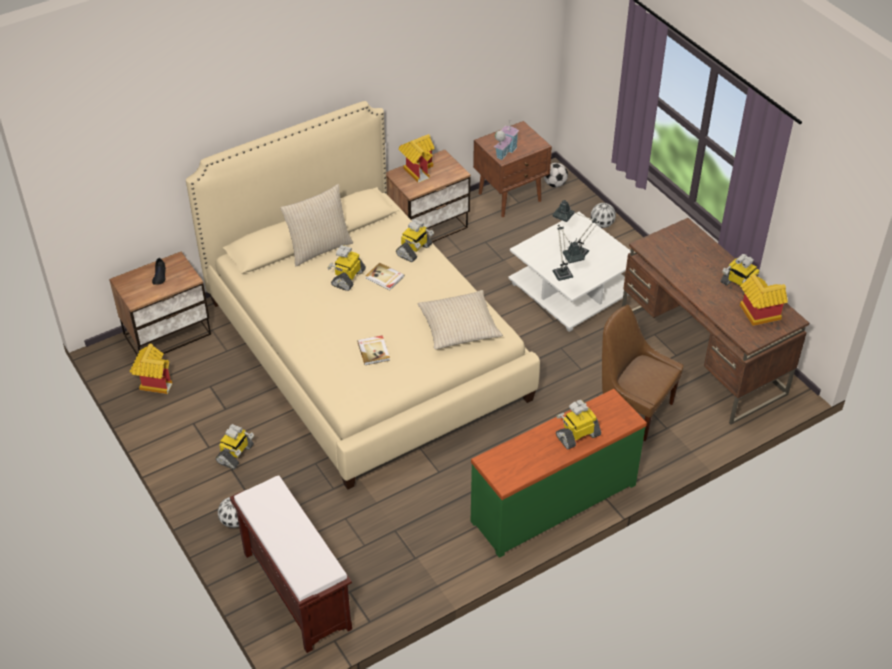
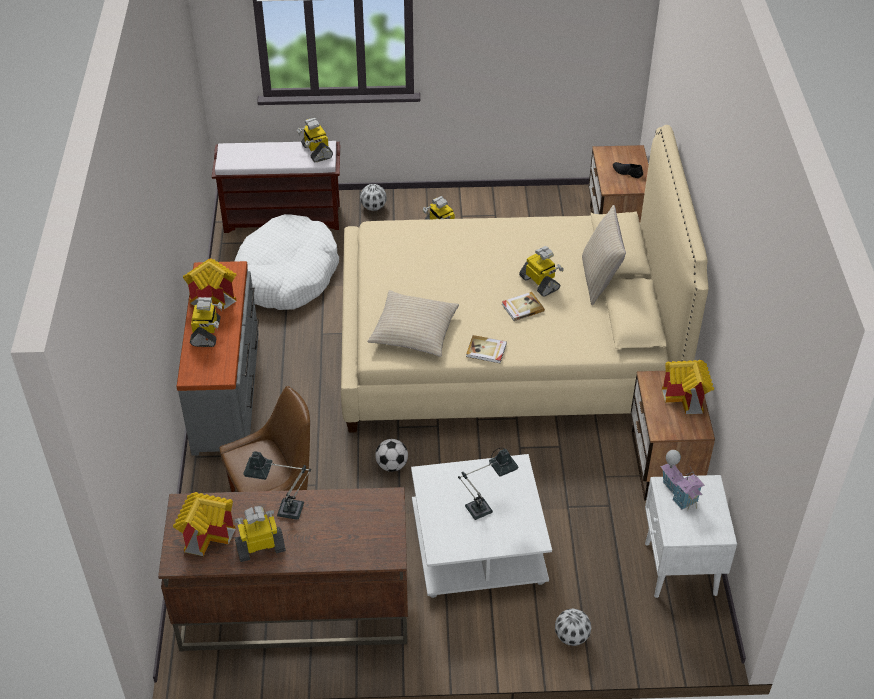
camera: 120 degrees right, 0 degrees up
toy house [130,344,172,394] -> toy house moved to [183,259,237,310]
book [357,335,390,365] -> book moved to [466,335,507,363]
toy robot [396,219,434,262] -> toy robot moved to [297,118,333,162]
green dresser [471,389,647,558] -> grey dresser [176,261,259,456]
brown nightstand [473,121,552,217] -> white nightstand [645,475,737,598]
football [544,163,568,187] -> football moved to [375,439,408,472]
table lamp [552,224,585,281] -> table lamp moved to [243,452,311,520]
none -> white dog bed [234,214,339,310]

